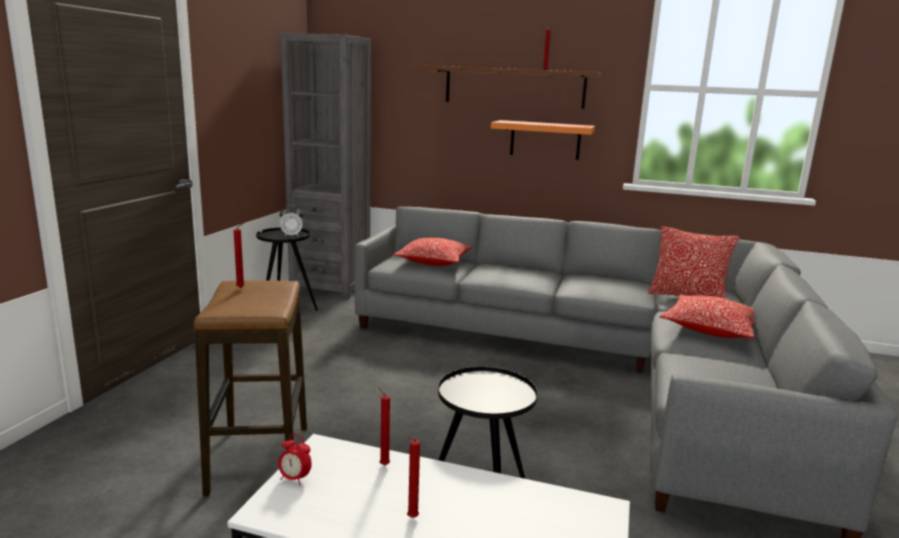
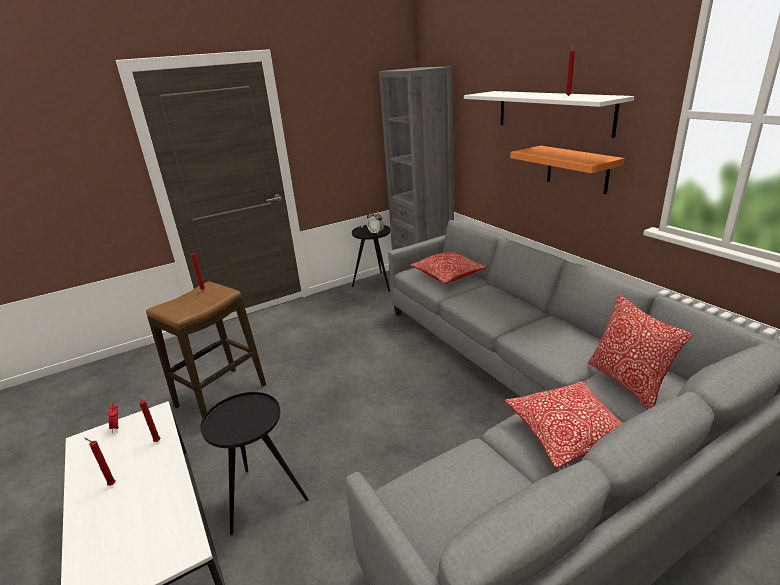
camera: 45 degrees right, 10 degrees up
brown shelf [422,66,601,109] -> white shelf [464,91,634,138]

